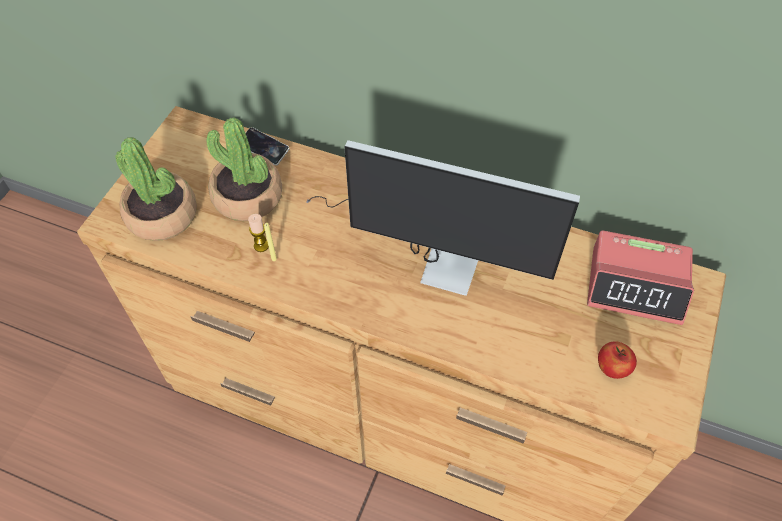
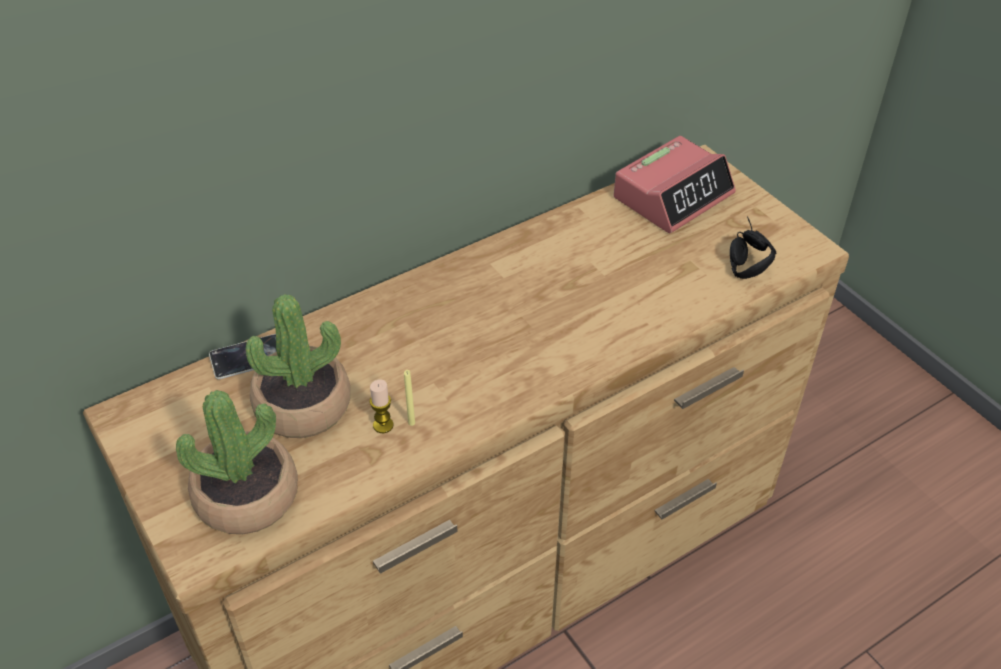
camera: 55 degrees left, 10 degrees down
monitor [306,140,580,296] -> none
apple [598,341,637,379] -> black headphones [730,217,777,279]

